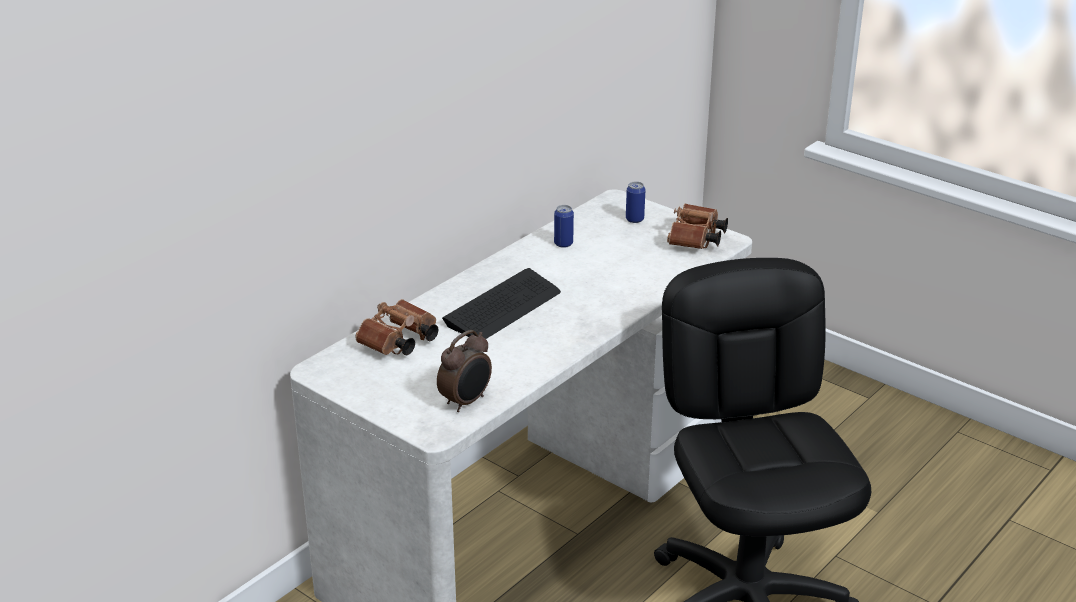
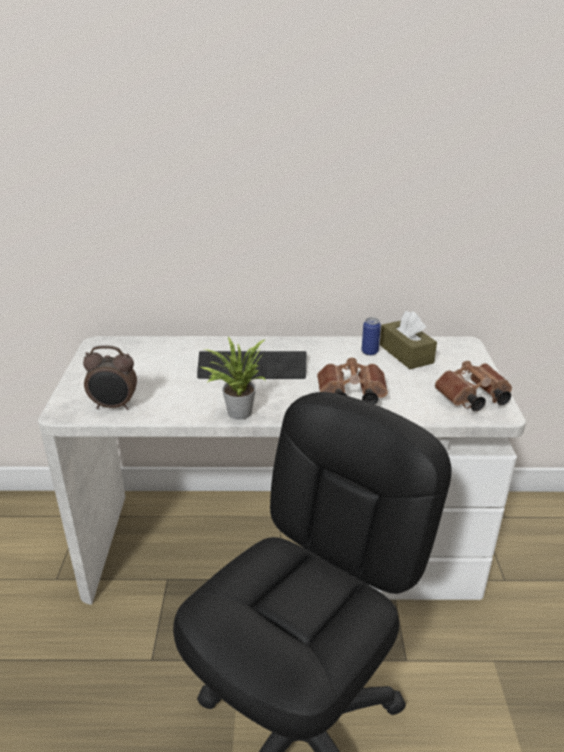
camera: 50 degrees right, 0 degrees up
brown binoculars [355,299,438,355] -> brown binoculars moved to [317,358,388,405]
can [626,181,645,223] -> none
none -> potted plant [201,337,266,420]
none -> brown tissue box [380,311,437,369]

